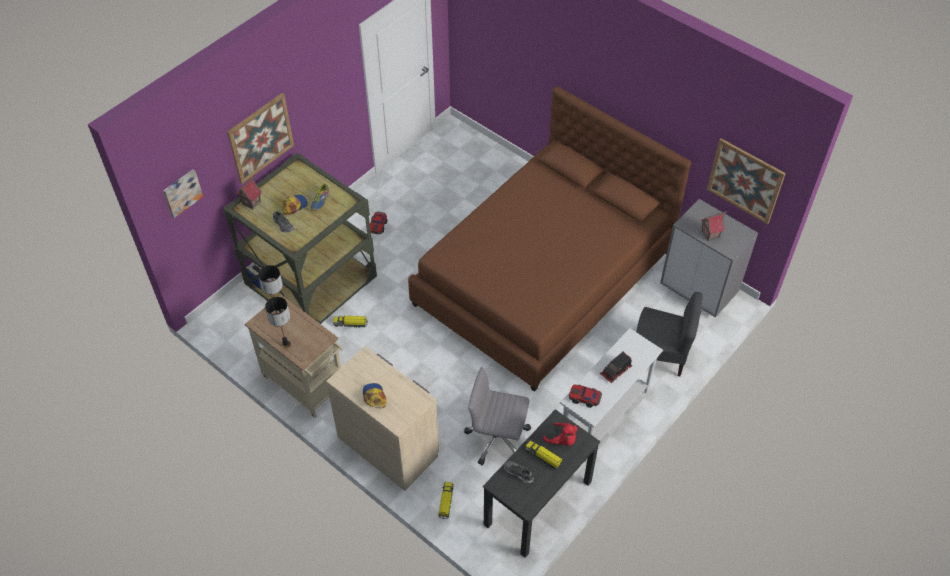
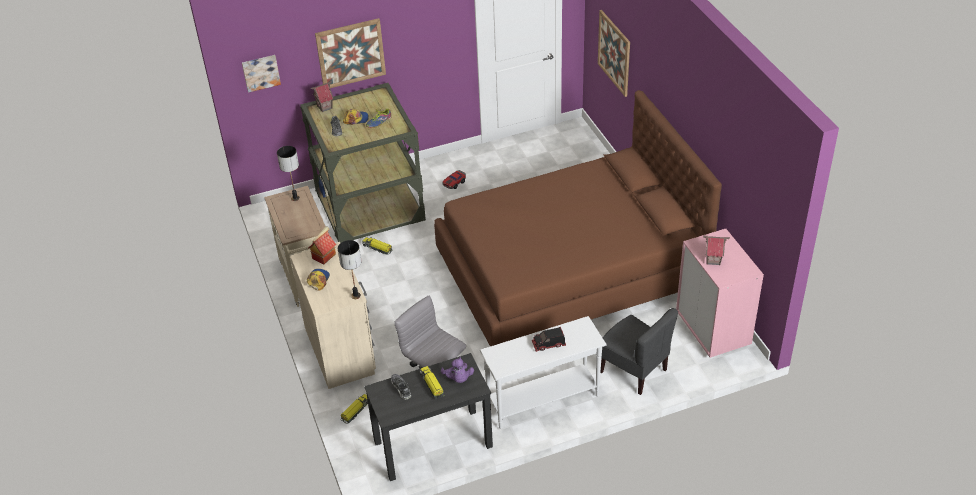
camera: 30 degrees right, 10 degrees down
table lamp [265,297,291,349] -> table lamp moved to [338,240,362,299]
red plush toy [543,422,577,446] -> purple plush toy [441,357,474,383]
toy car [569,384,602,408] -> none
grey cabinet [660,199,758,318] -> pink cabinet [676,229,764,358]
picture [707,138,786,224] -> picture moved to [598,10,630,97]
none -> toy house [308,226,336,264]

